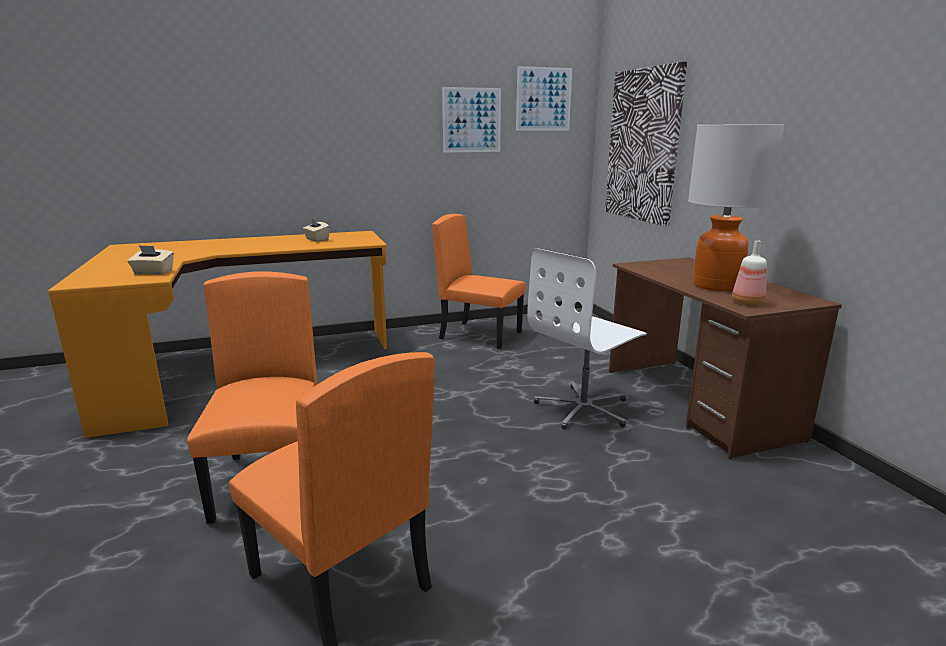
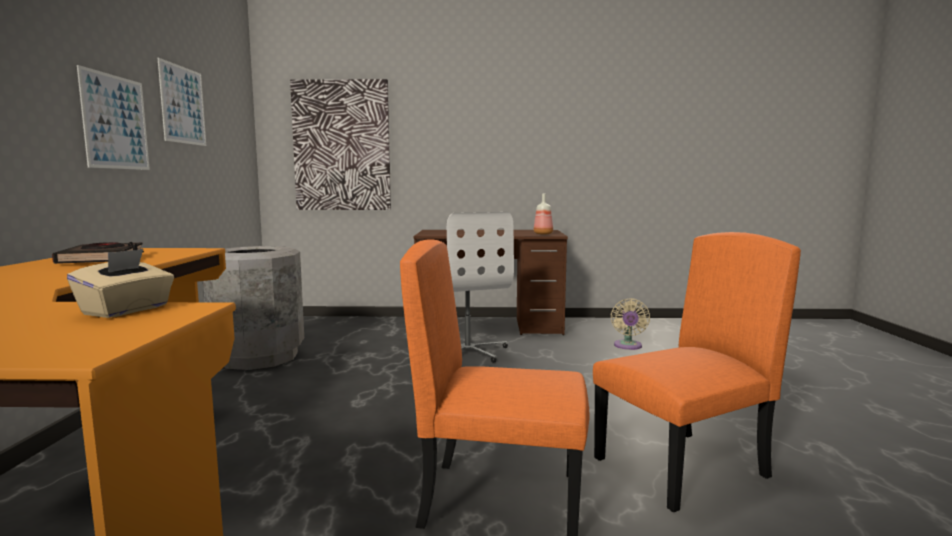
camera: 70 degrees left, 10 degrees down
beige tissue box [303,218,330,242] -> black book [52,242,144,264]
orange chair [432,214,526,349] -> grey trash can [203,246,304,370]
picture [516,66,572,131] -> picture moved to [77,65,150,170]
table lamp [688,125,785,292] -> none
none -> beige fan [611,298,650,350]

